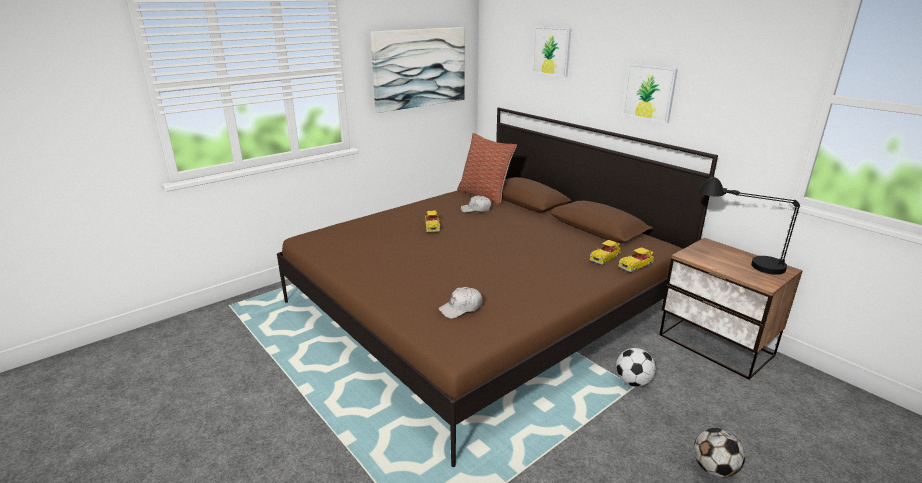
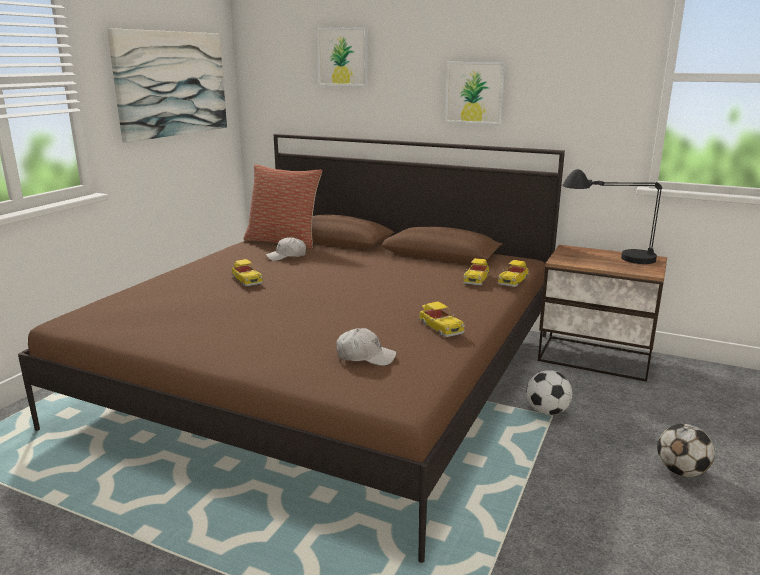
camera: 25 degrees left, 5 degrees down
white cap [438,287,482,319] -> white cap turned 120 degrees counterclockwise [336,328,396,366]
none -> toy car [419,302,465,337]

